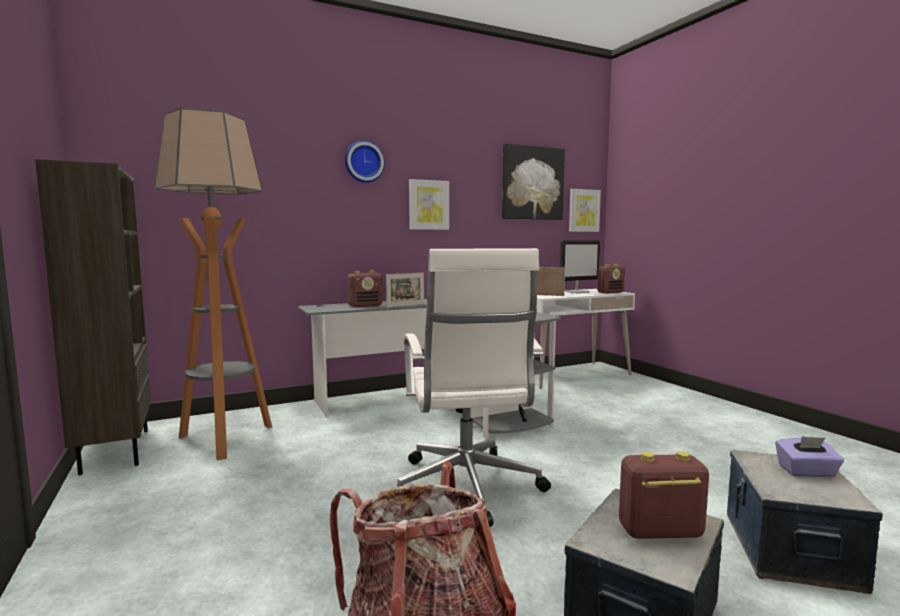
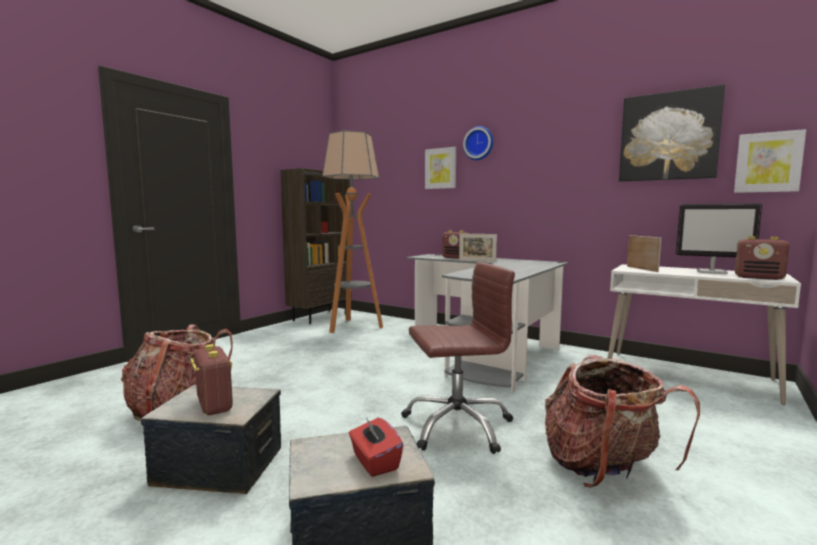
camera: 60 degrees right, 0 degrees up
white office chair [397,248,551,527] -> none
picture [409,179,449,230] -> picture moved to [425,147,456,189]
purple tissue box [775,436,844,477] -> red tissue box [349,418,403,477]
none -> brown office chair [401,262,515,454]
none -> backpack [545,355,700,488]

